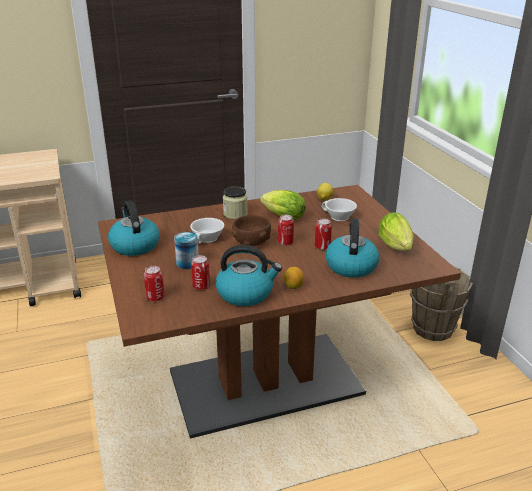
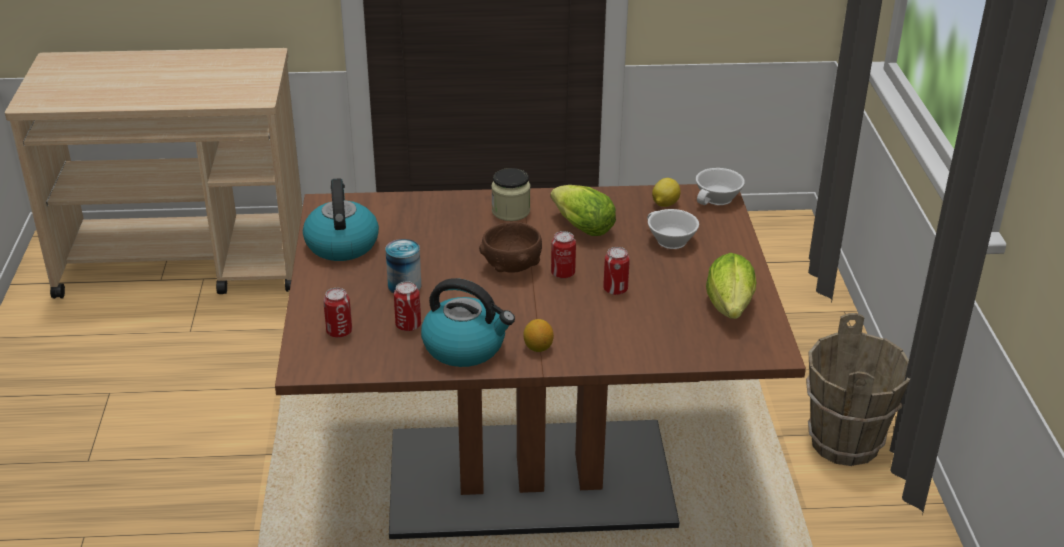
camera: 15 degrees right, 5 degrees up
white cup [190,218,224,244] -> white cup moved to [696,168,745,205]
kettle [325,219,380,278] -> none

